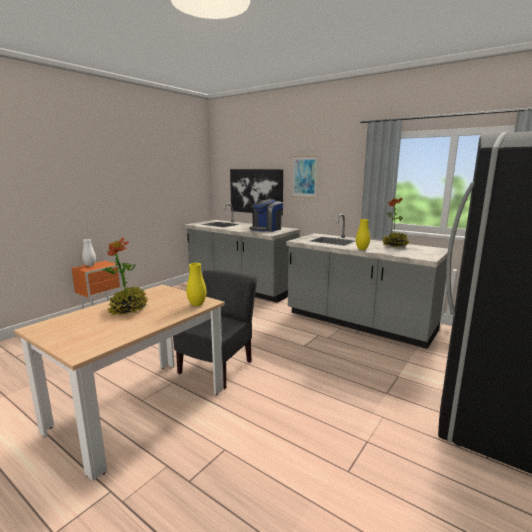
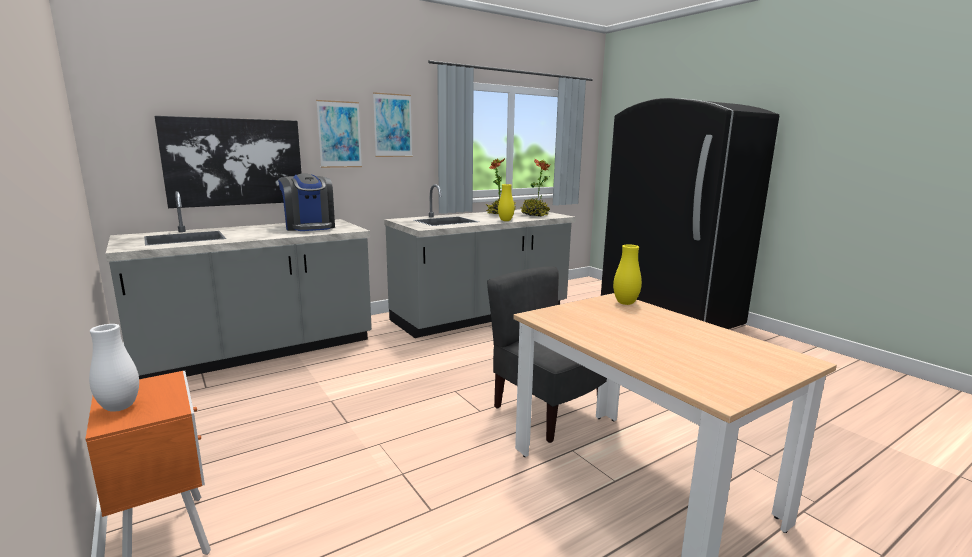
camera: 70 degrees left, 0 degrees up
potted plant [103,237,148,316] -> potted plant moved to [521,159,551,216]
none -> picture [373,92,412,157]

